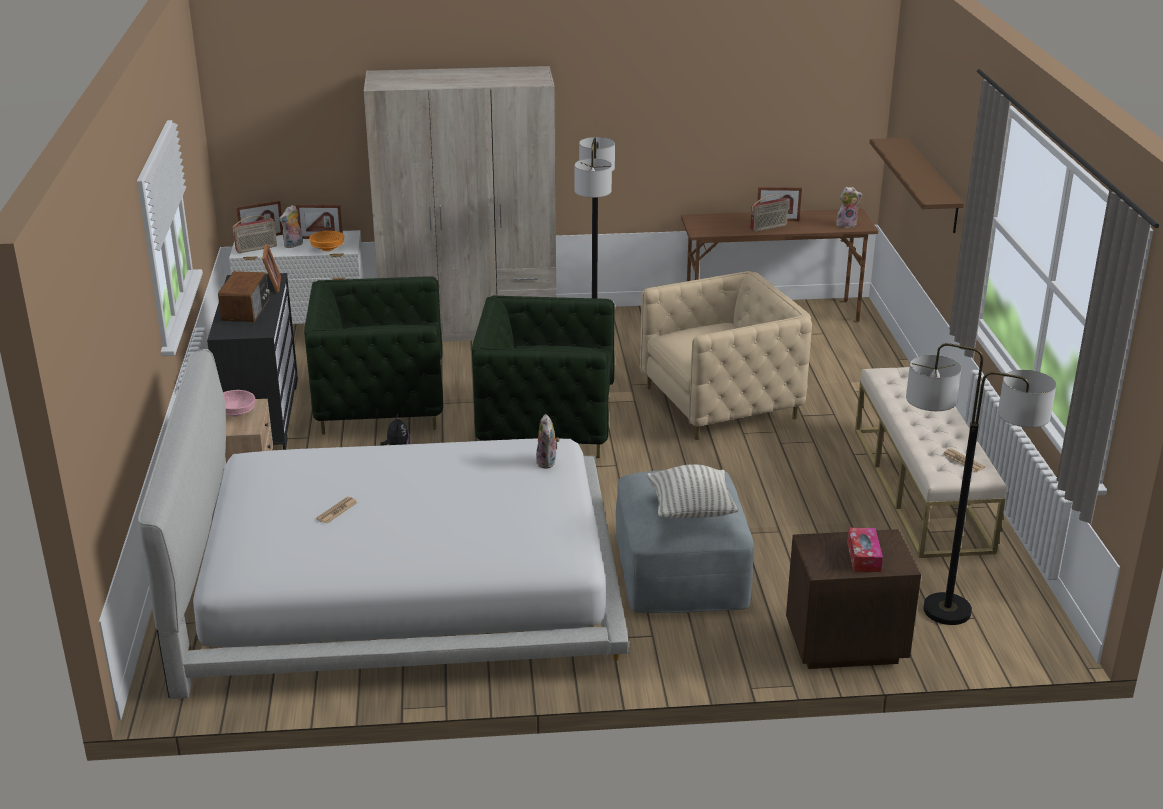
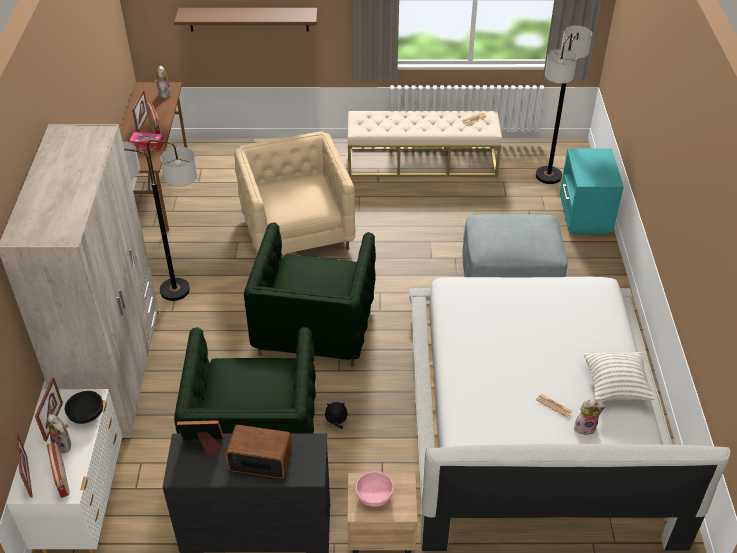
camera: 85 degrees left, 15 degrees up
orange bowl [309,231,344,251] -> black bowl [65,391,103,424]
plush toy [536,414,560,468] -> plush toy moved to [574,400,606,435]
pillow [646,464,739,518] -> pillow moved to [584,352,656,402]
brown nightstand [786,529,921,669] -> turquoise nightstand [560,149,624,234]
tissue box [847,528,883,572] -> tissue box moved to [129,132,163,151]

